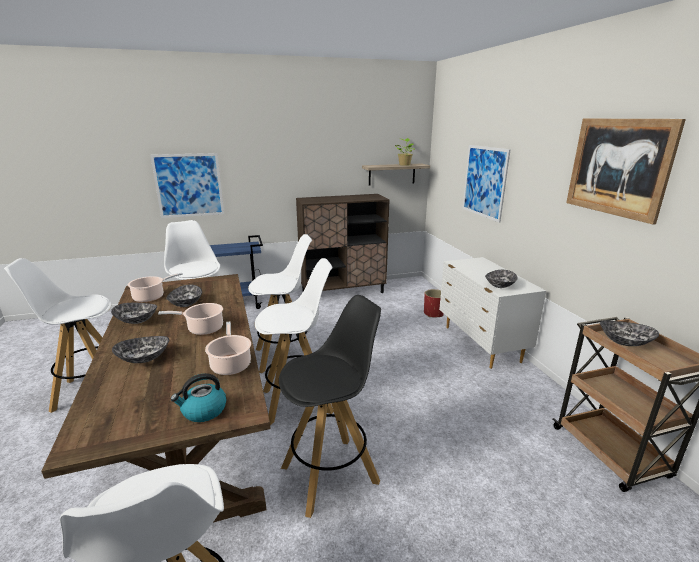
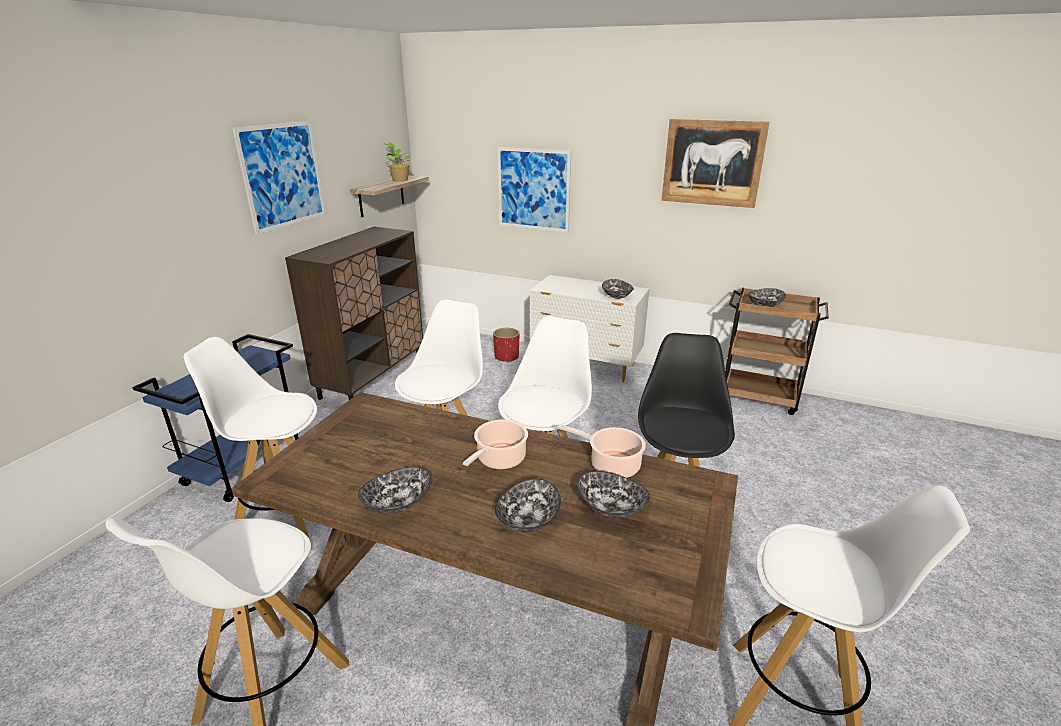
camera: 50 degrees left, 5 degrees up
cooking pot [128,273,183,302] -> none
picture [150,153,224,218] -> picture moved to [232,121,326,234]
bowl [166,285,202,307] -> bowl moved to [577,471,650,518]
kettle [171,373,226,422] -> none

